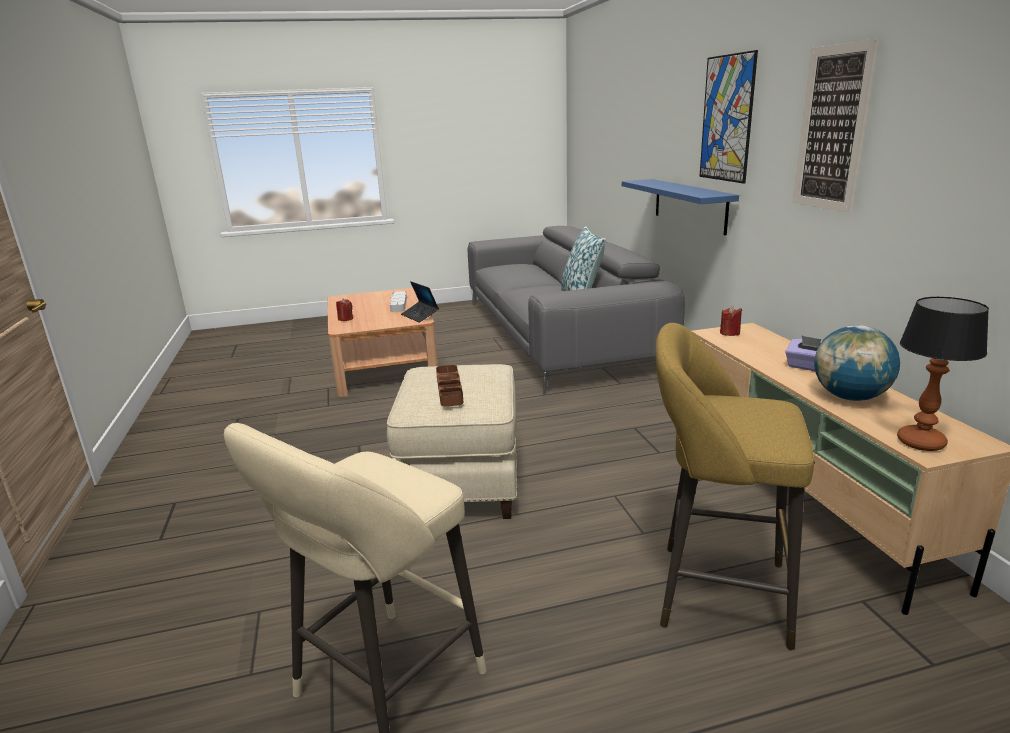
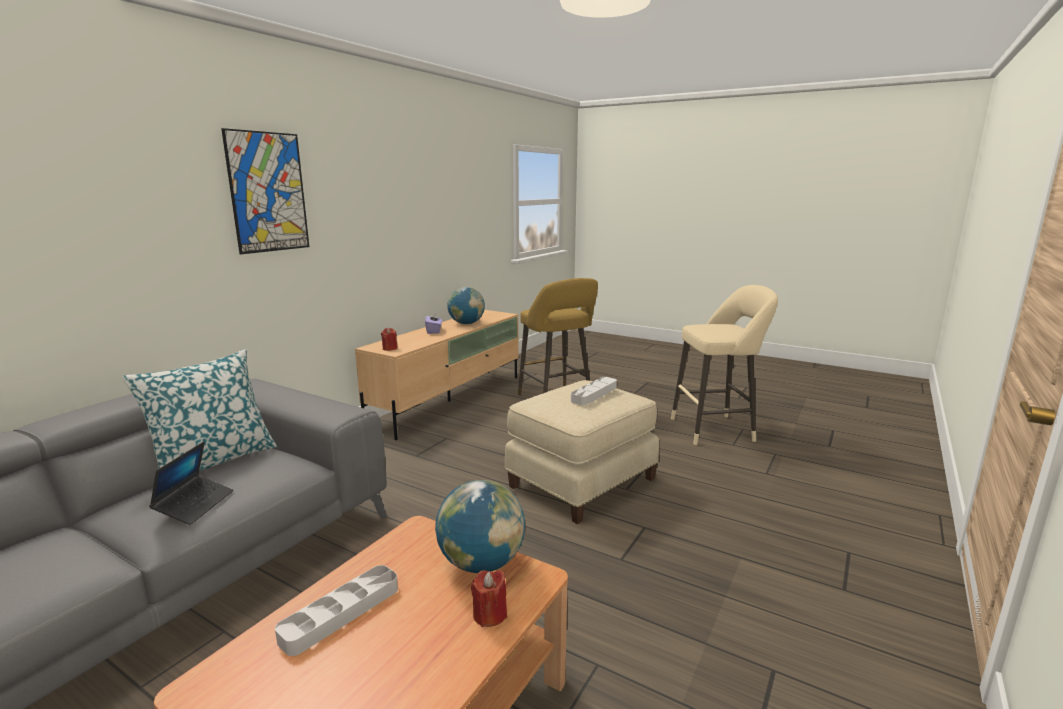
camera: 135 degrees left, 5 degrees down
laptop [401,281,439,323] -> laptop moved to [149,441,234,525]
brown tray [436,365,464,407] -> grey tray [571,377,617,405]
blue shelf [622,179,739,236] -> none
picture [793,39,879,213] -> none
table lamp [897,297,989,451] -> none
none -> globe [435,480,525,573]

